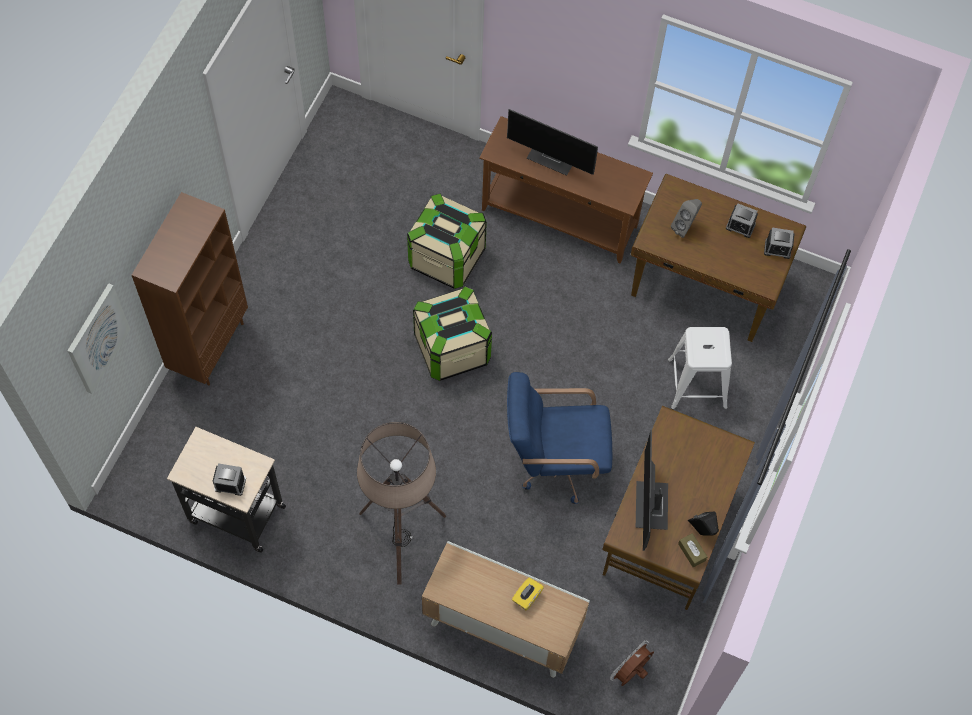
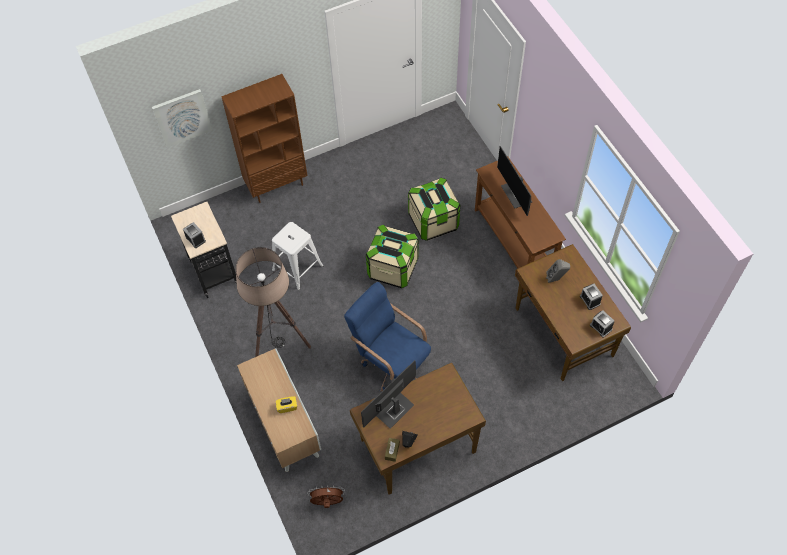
camera: 45 degrees right, 5 degrees down
white stool [668,327,732,409] -> white stool moved to [272,222,323,290]

